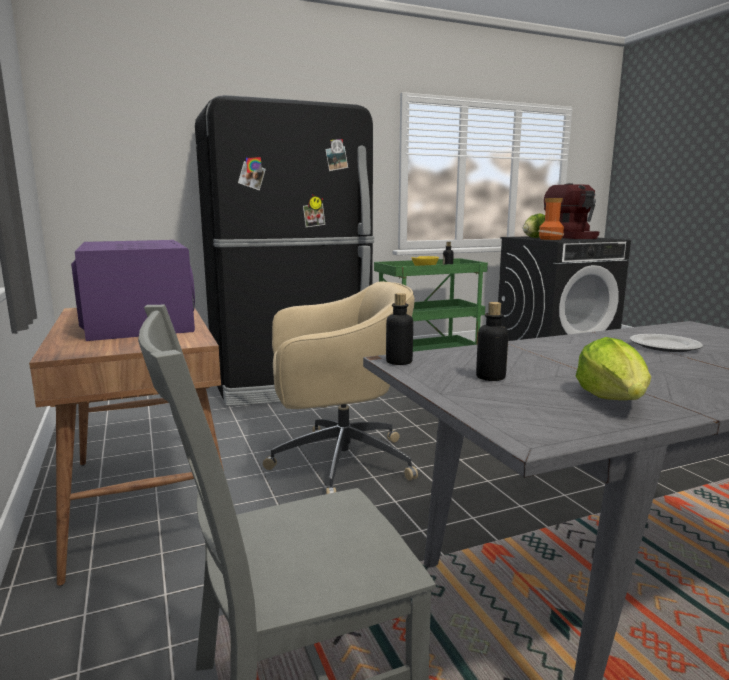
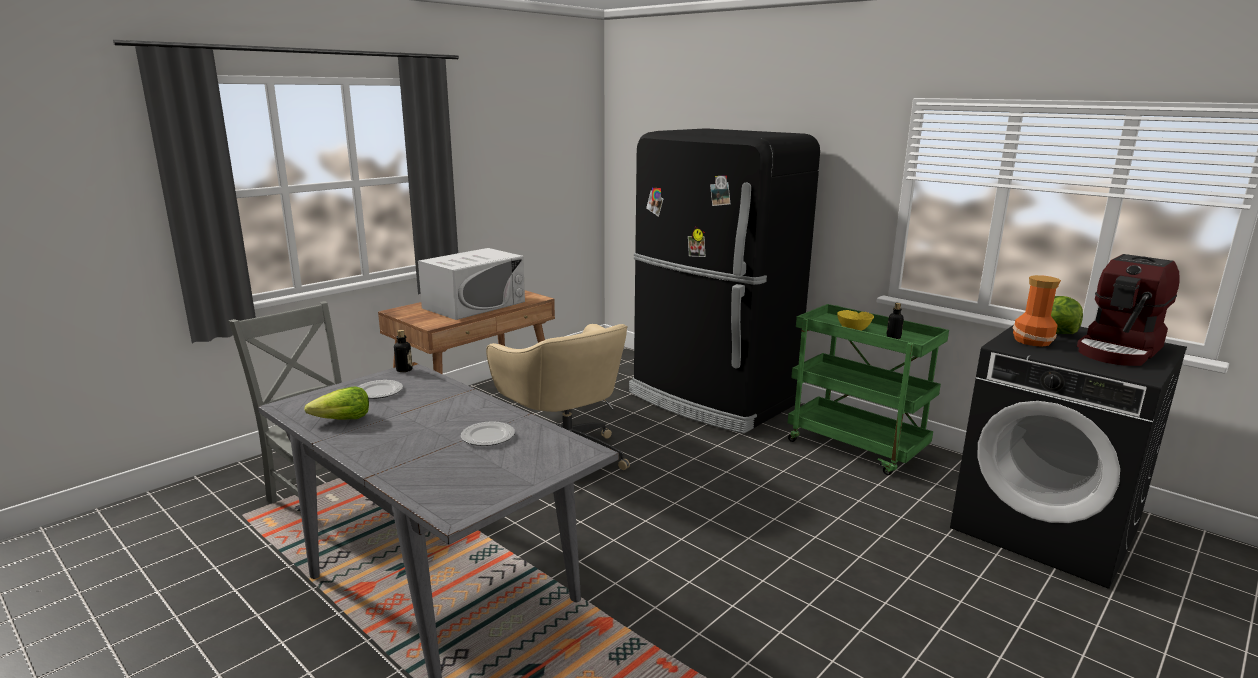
camera: 65 degrees right, 5 degrees up
purple microwave [71,240,195,341] -> white microwave [418,248,525,320]
bottle [476,302,509,381] -> plate [358,380,403,399]

